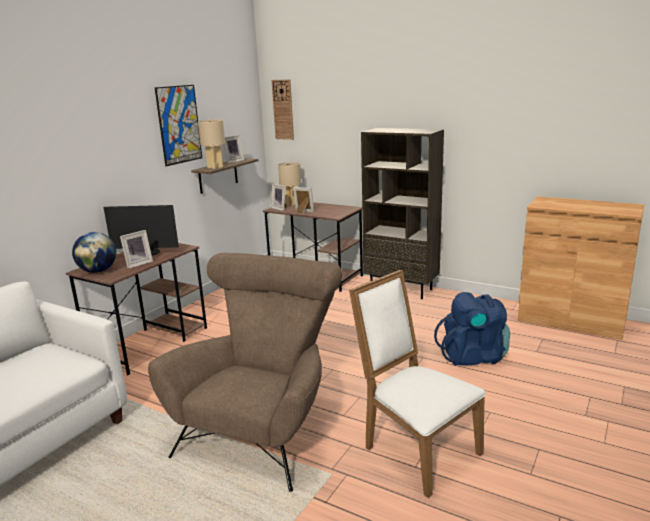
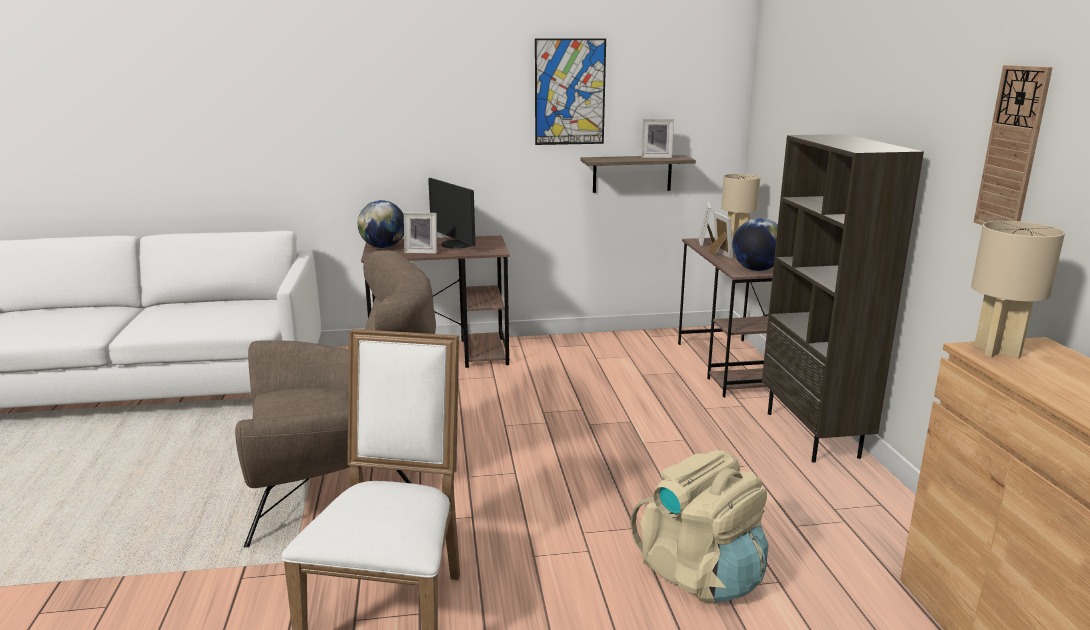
camera: 50 degrees right, 0 degrees up
beige table lamp [198,120,225,169] -> beige table lamp moved to [971,221,1065,359]
wall clock [271,79,294,140] -> wall clock moved to [974,65,1053,225]
blue backpack [434,292,510,366] -> beige backpack [630,450,768,603]
none -> globe [732,218,778,271]

